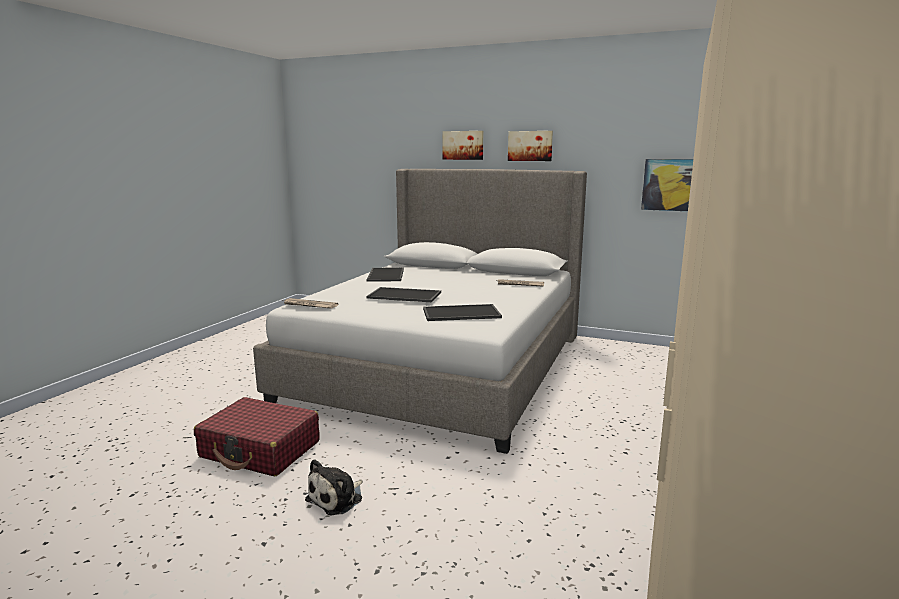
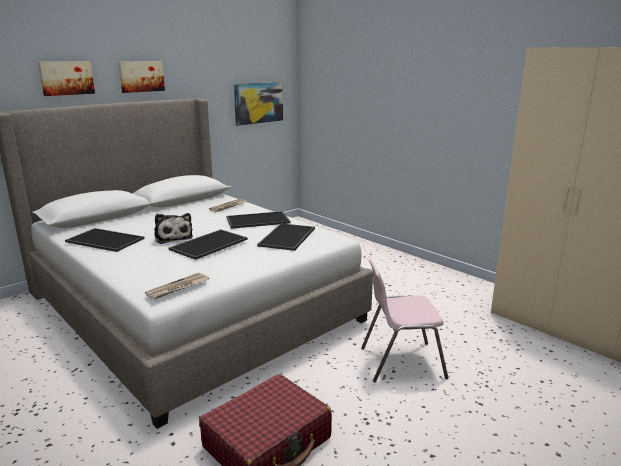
camera: 65 degrees left, 5 degrees up
plush toy [305,459,363,516] -> plush toy moved to [154,213,193,244]
none -> tray [226,211,291,229]
none -> pink chair [361,259,448,382]

